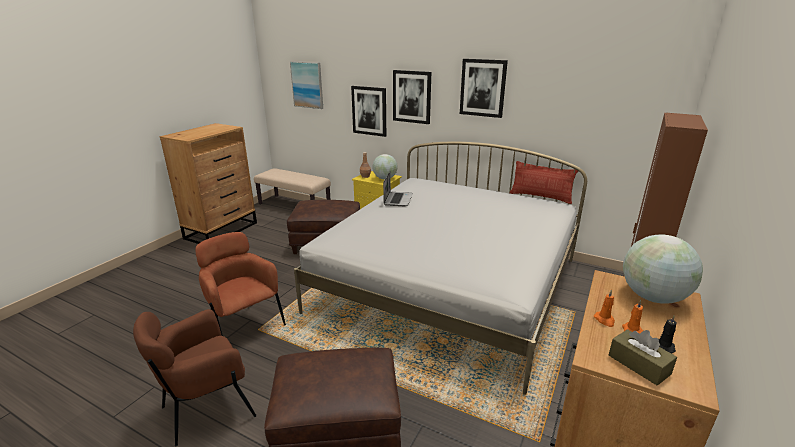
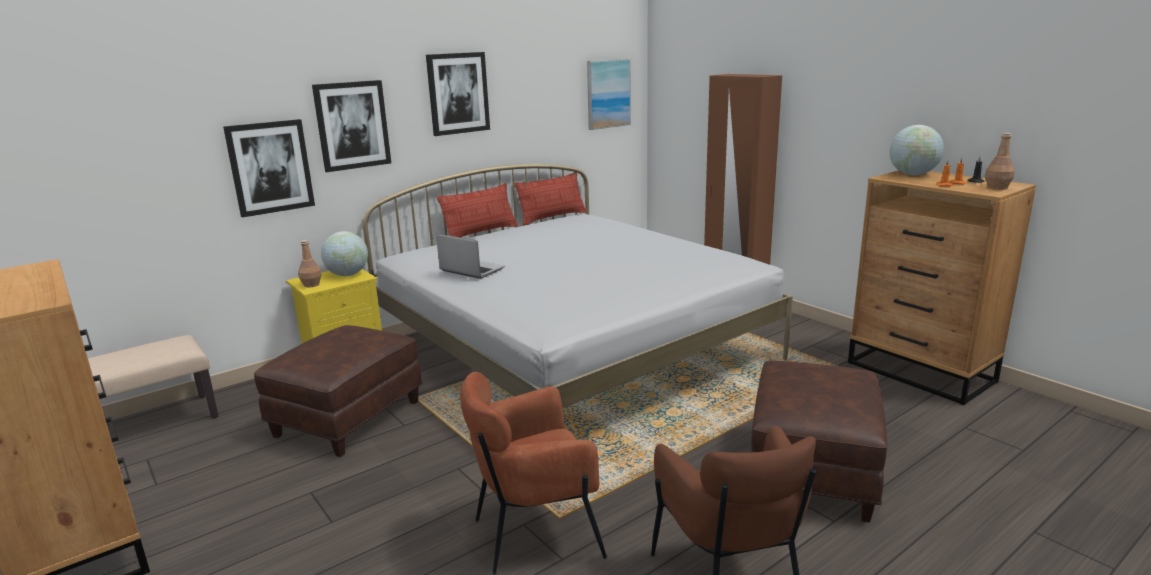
camera: 65 degrees left, 5 degrees down
picture [290,61,323,109] -> picture moved to [587,58,631,130]
brown tissue box [609,329,677,386] -> brown bottle [985,133,1015,190]
none -> pillow [437,183,518,237]

